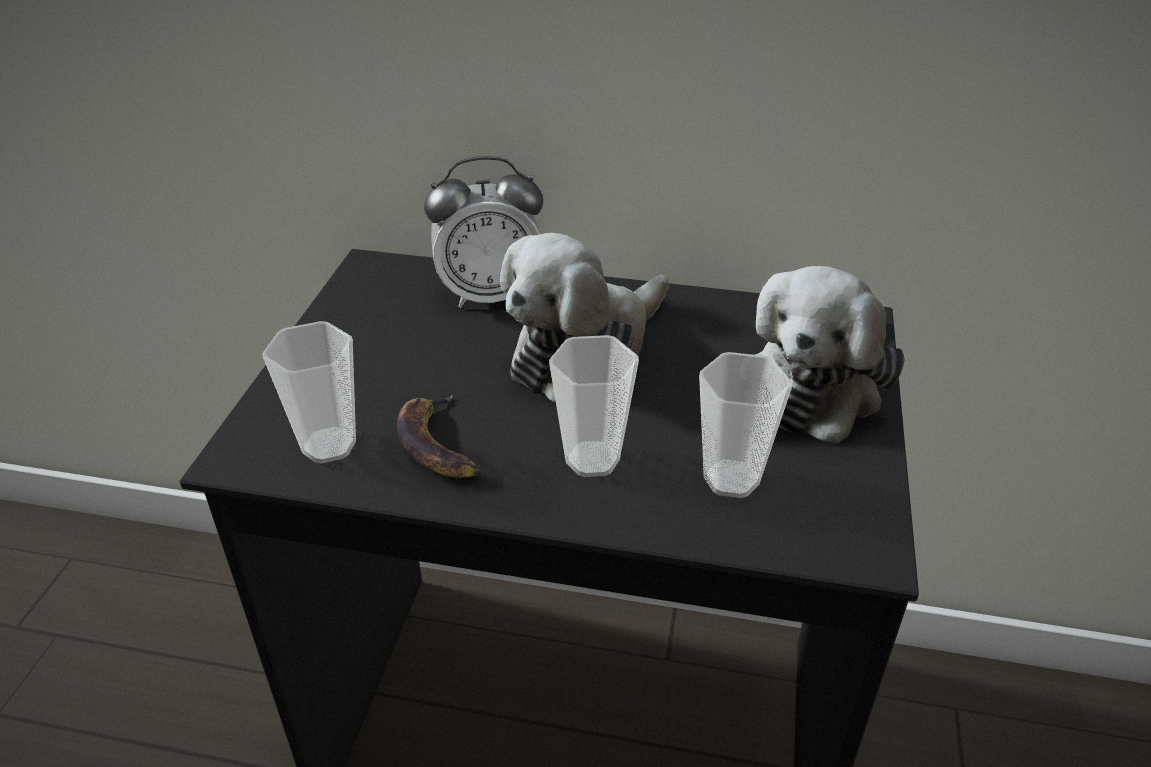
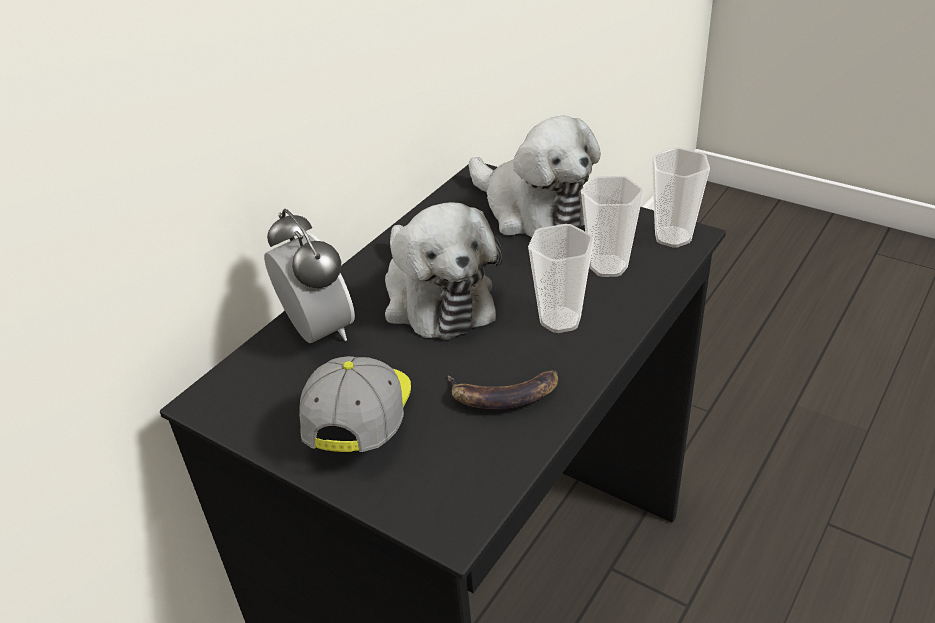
camera: 65 degrees left, 0 degrees up
cup [262,321,356,463] -> cup moved to [652,148,710,248]
alarm clock [424,156,543,308] -> alarm clock turned 45 degrees counterclockwise [264,209,355,343]
none -> cap [299,356,411,452]

